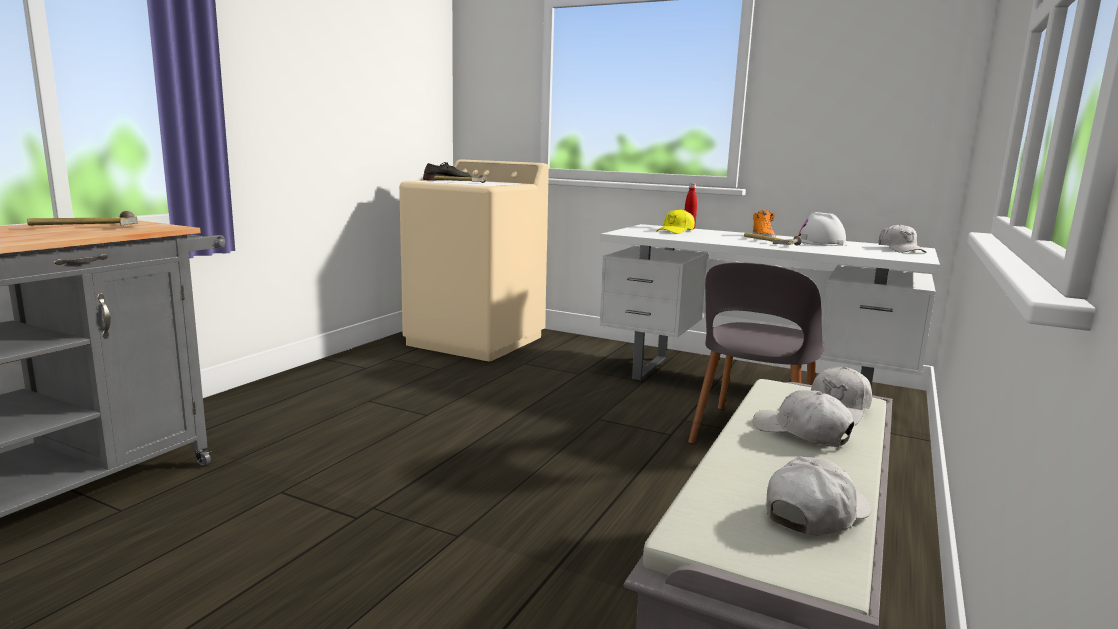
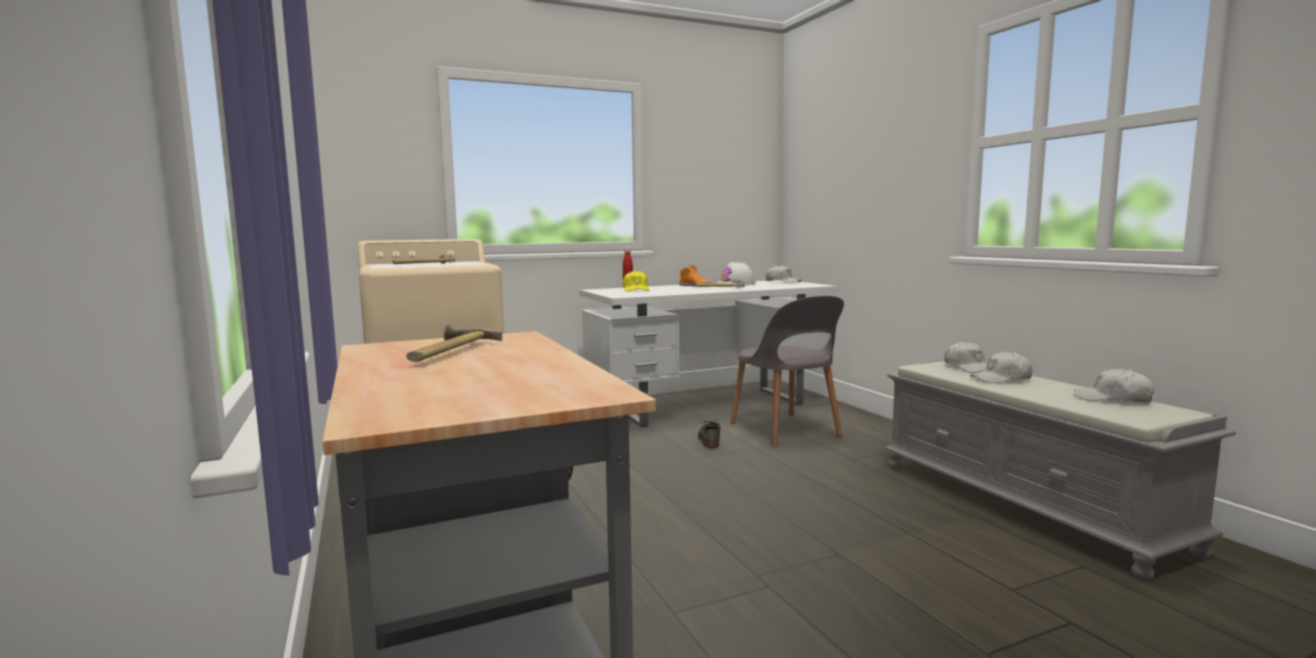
camera: 50 degrees left, 5 degrees down
grey shoe [423,162,472,181] -> grey shoe moved to [698,421,720,448]
white cap [766,457,871,536] -> white cap turned 60 degrees counterclockwise [1074,368,1155,403]

